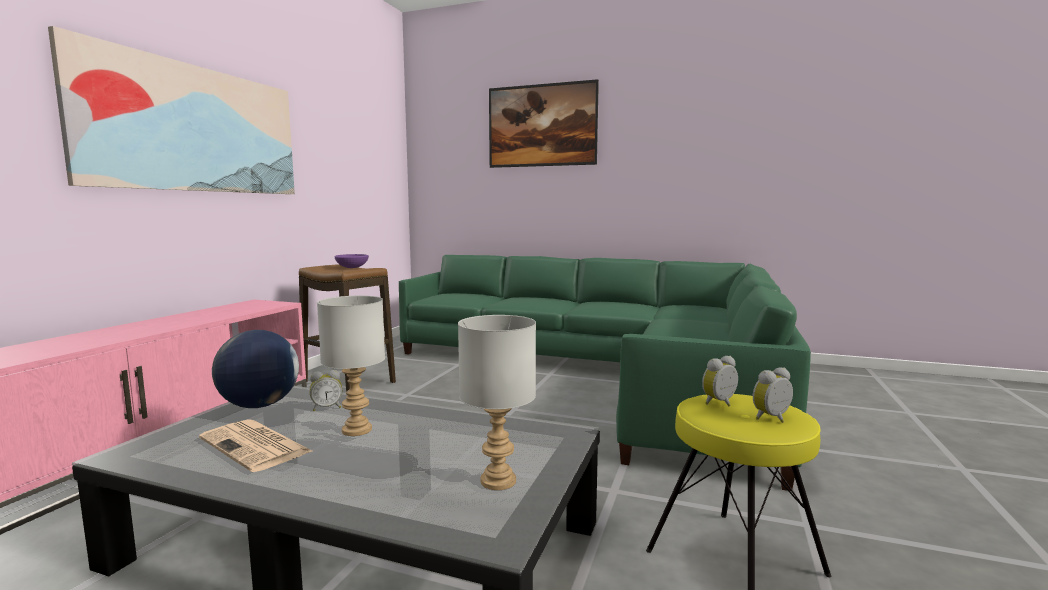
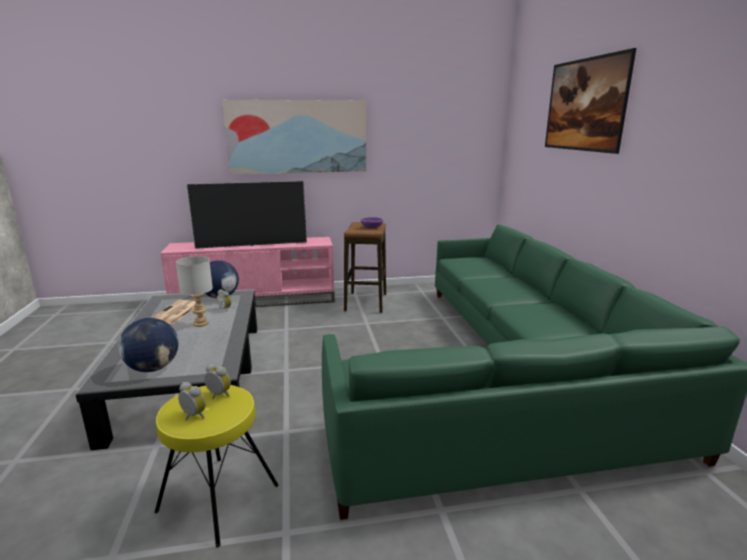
camera: 60 degrees right, 10 degrees up
grey table lamp [458,315,536,490] -> globe [118,318,179,372]
none -> television [187,181,307,249]

